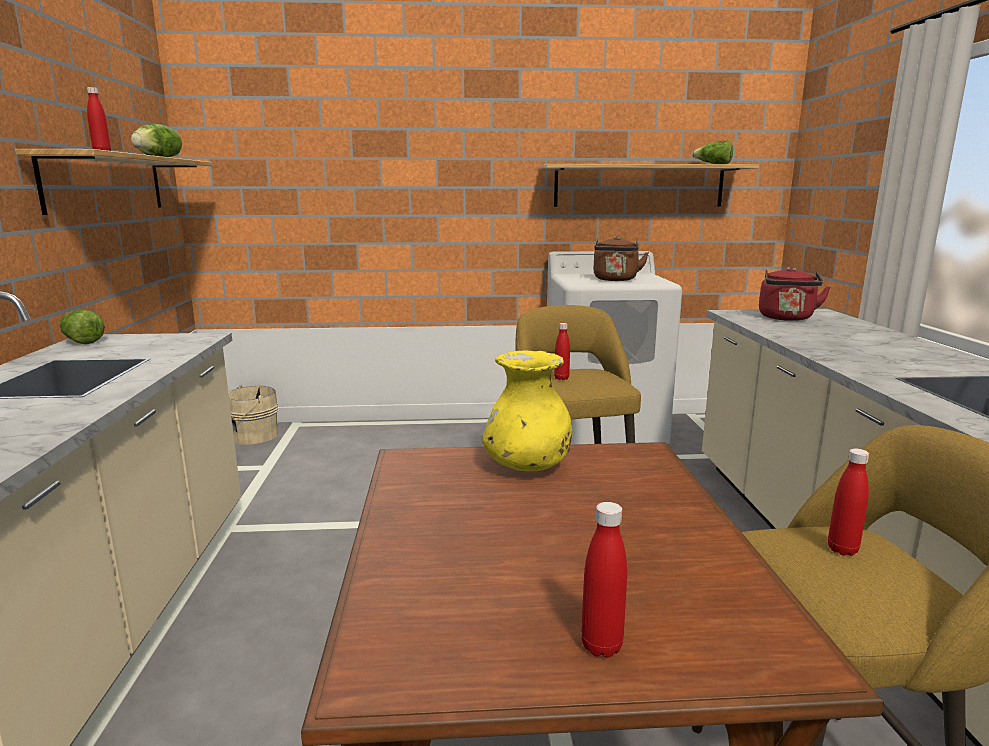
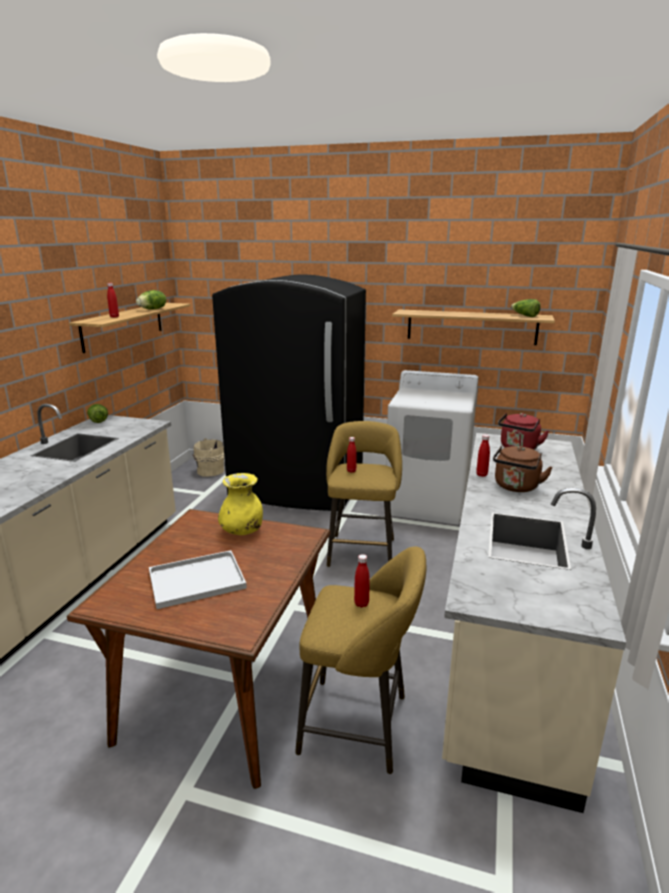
camera: 20 degrees right, 5 degrees up
red bottle [581,502,627,658] -> red bottle moved to [476,435,490,477]
brown kettle [593,236,649,281] -> brown kettle moved to [493,446,553,492]
none -> white tray [149,550,247,609]
none -> black fridge [212,274,366,511]

